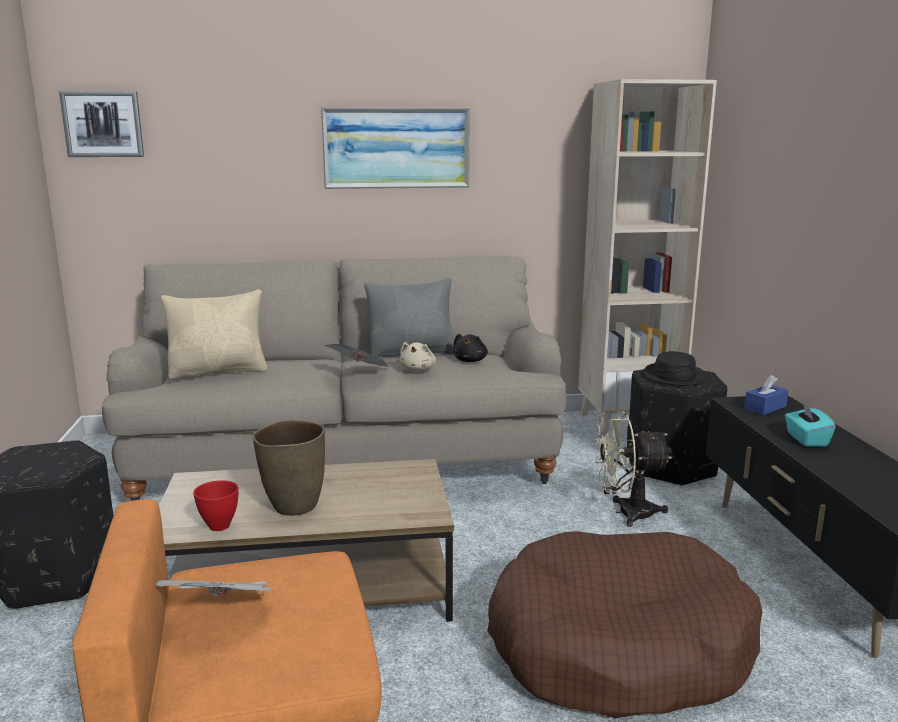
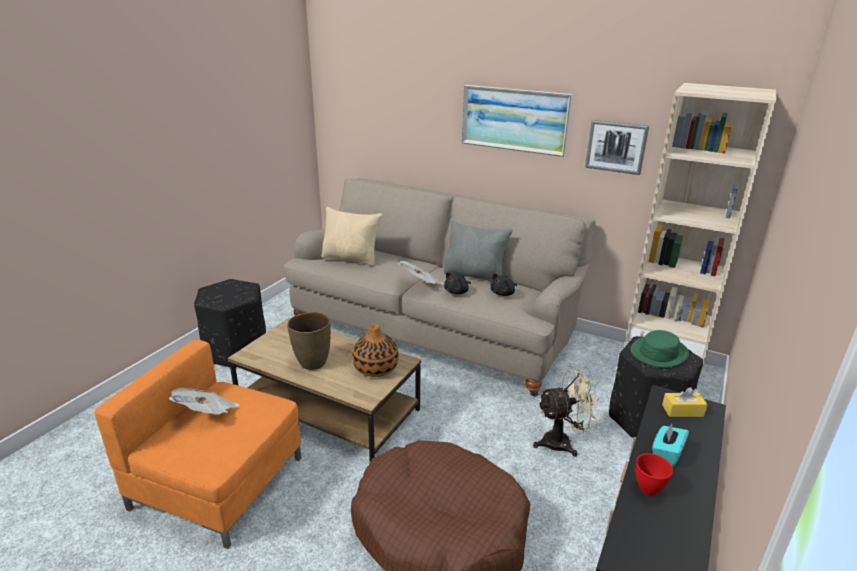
camera: 35 degrees right, 10 degrees up
picture [59,91,144,157] -> picture moved to [585,120,649,175]
red bowl [193,480,239,531] -> red bowl moved to [635,453,673,496]
beige plush toy [400,342,436,372] -> black plush toy [444,272,471,294]
beige fan [594,411,672,527] -> beige fan turned 135 degrees clockwise [533,369,604,457]
black hat [644,351,707,386] -> green hat [630,330,689,367]
blue tissue box [744,375,789,415] -> yellow tissue box [662,387,708,417]
none -> vase [352,324,399,377]

